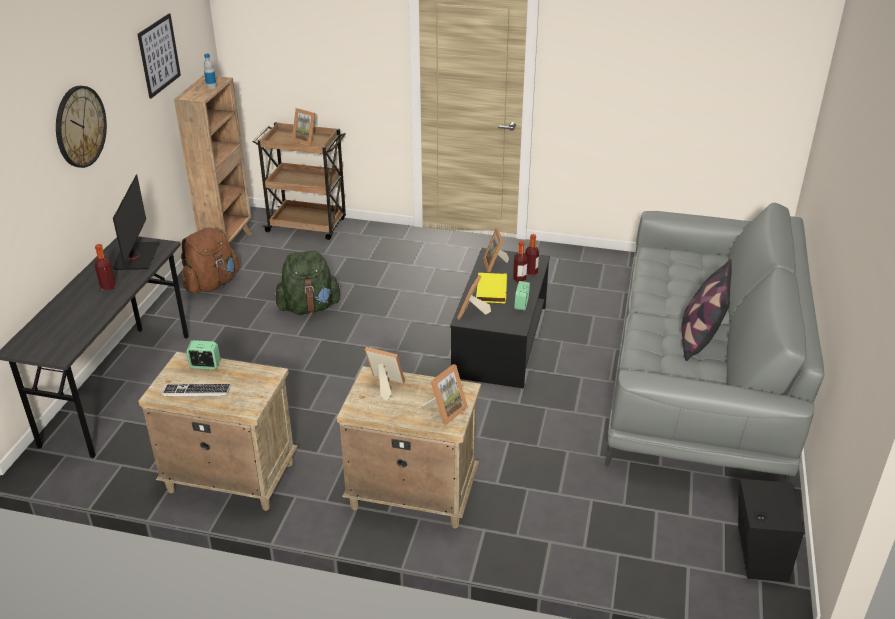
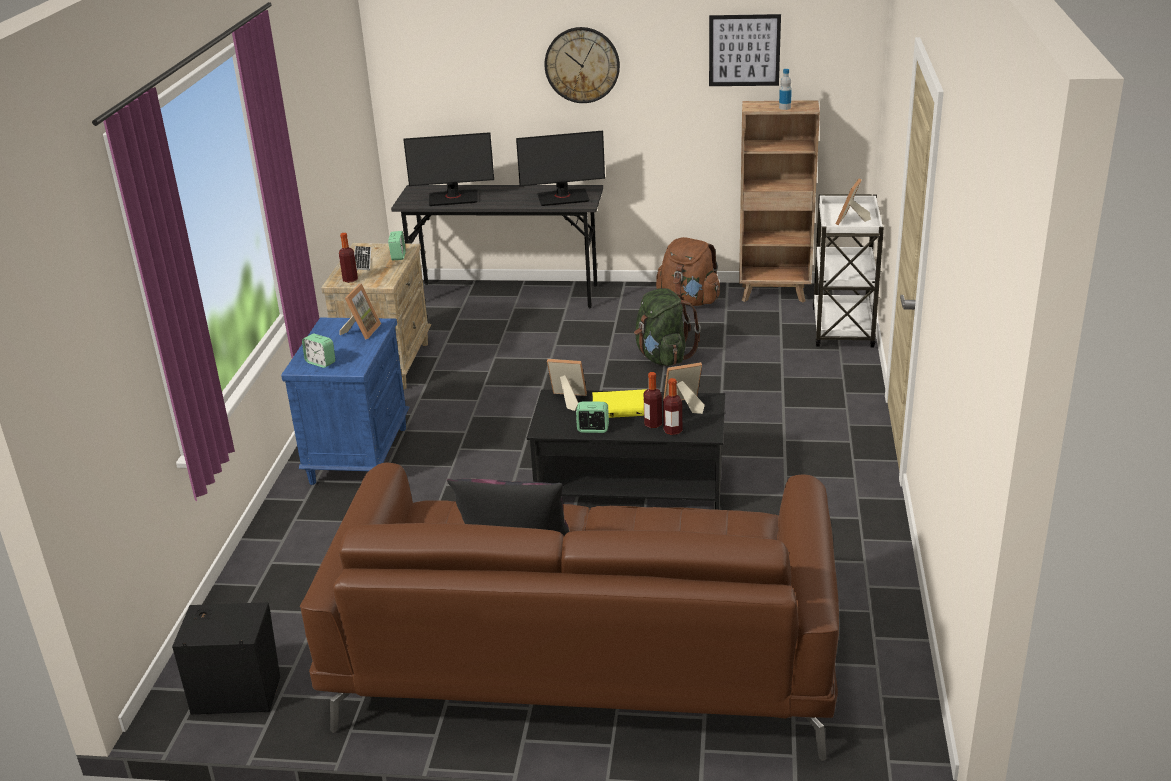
camera: 85 degrees right, 5 degrees down
bottle [95,244,116,290] -> bottle moved to [339,233,358,283]
brown cart [253,122,346,240] -> white cart [812,194,884,348]
beige nightstand [337,366,481,528] -> blue nightstand [281,318,410,485]
picture frame [422,364,468,425] -> alarm clock [302,334,335,368]
grey sofa [605,203,824,493] -> brown sofa [300,463,839,761]
none -> monitor [403,132,494,206]

